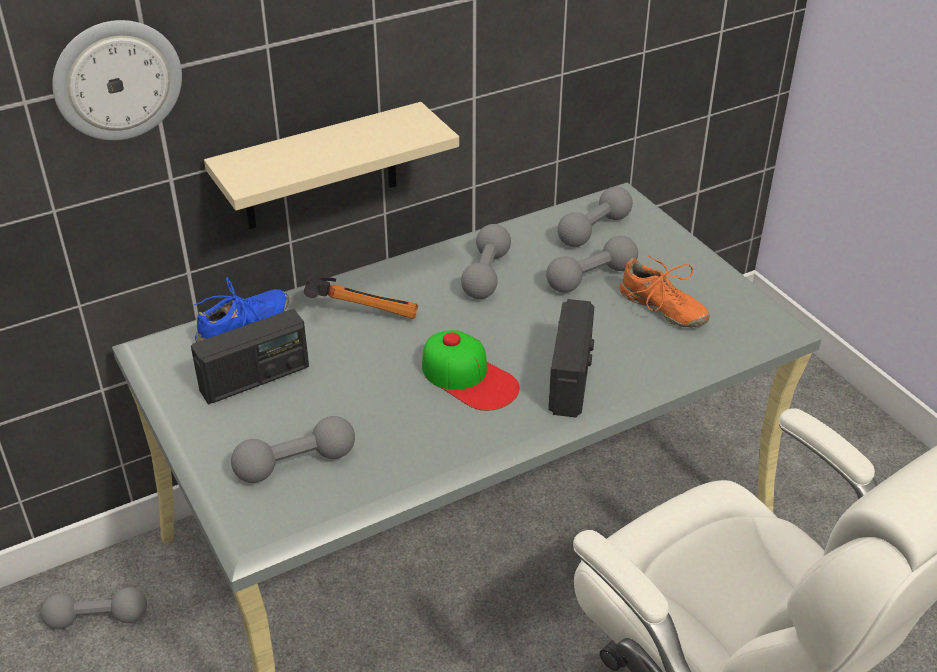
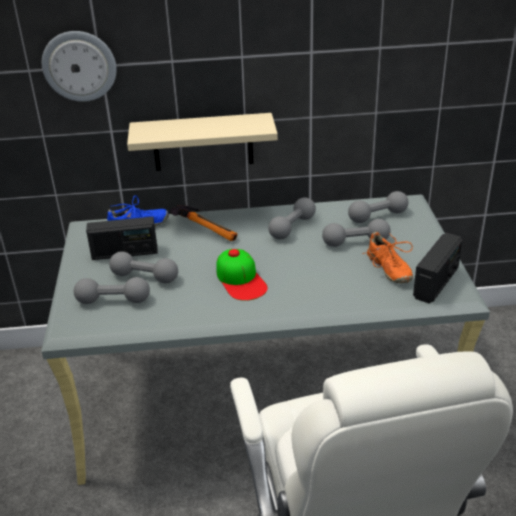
camera: 25 degrees right, 5 degrees down
grey dumbbell [41,587,147,629] -> grey dumbbell moved to [109,251,178,283]
radio [548,299,594,417] -> radio moved to [413,233,462,304]

